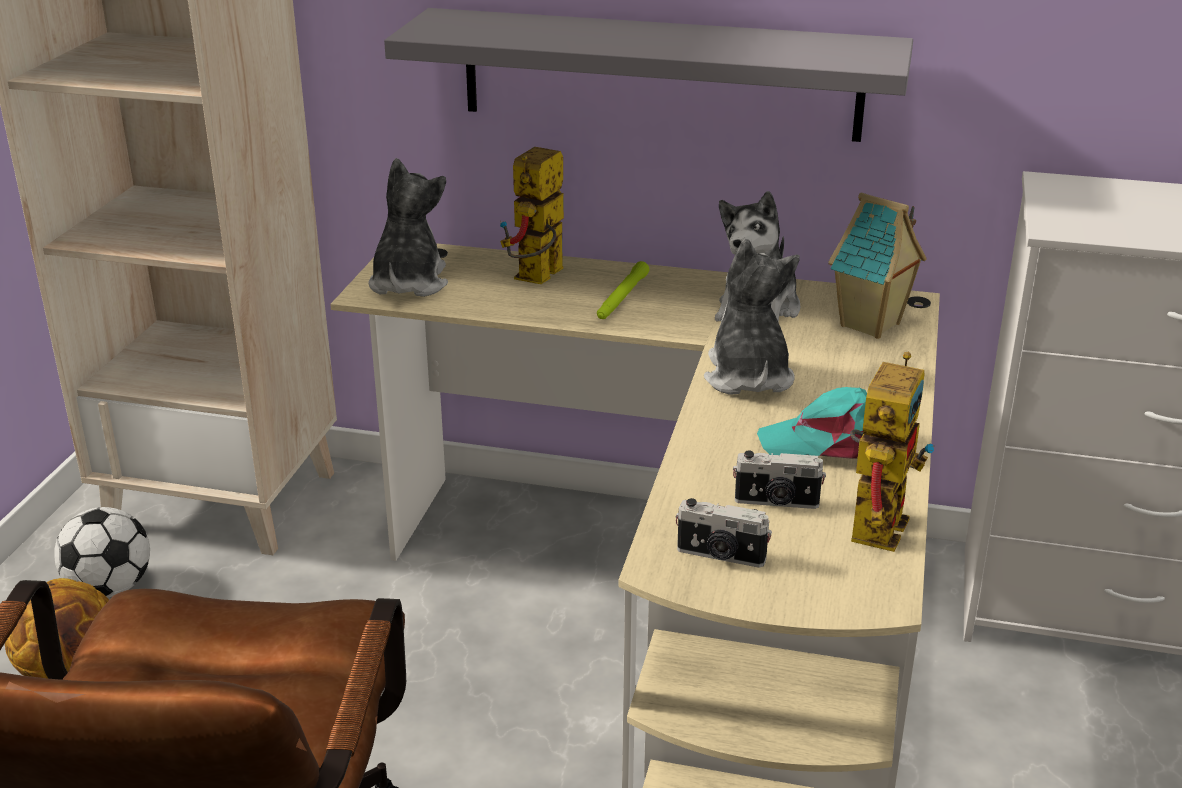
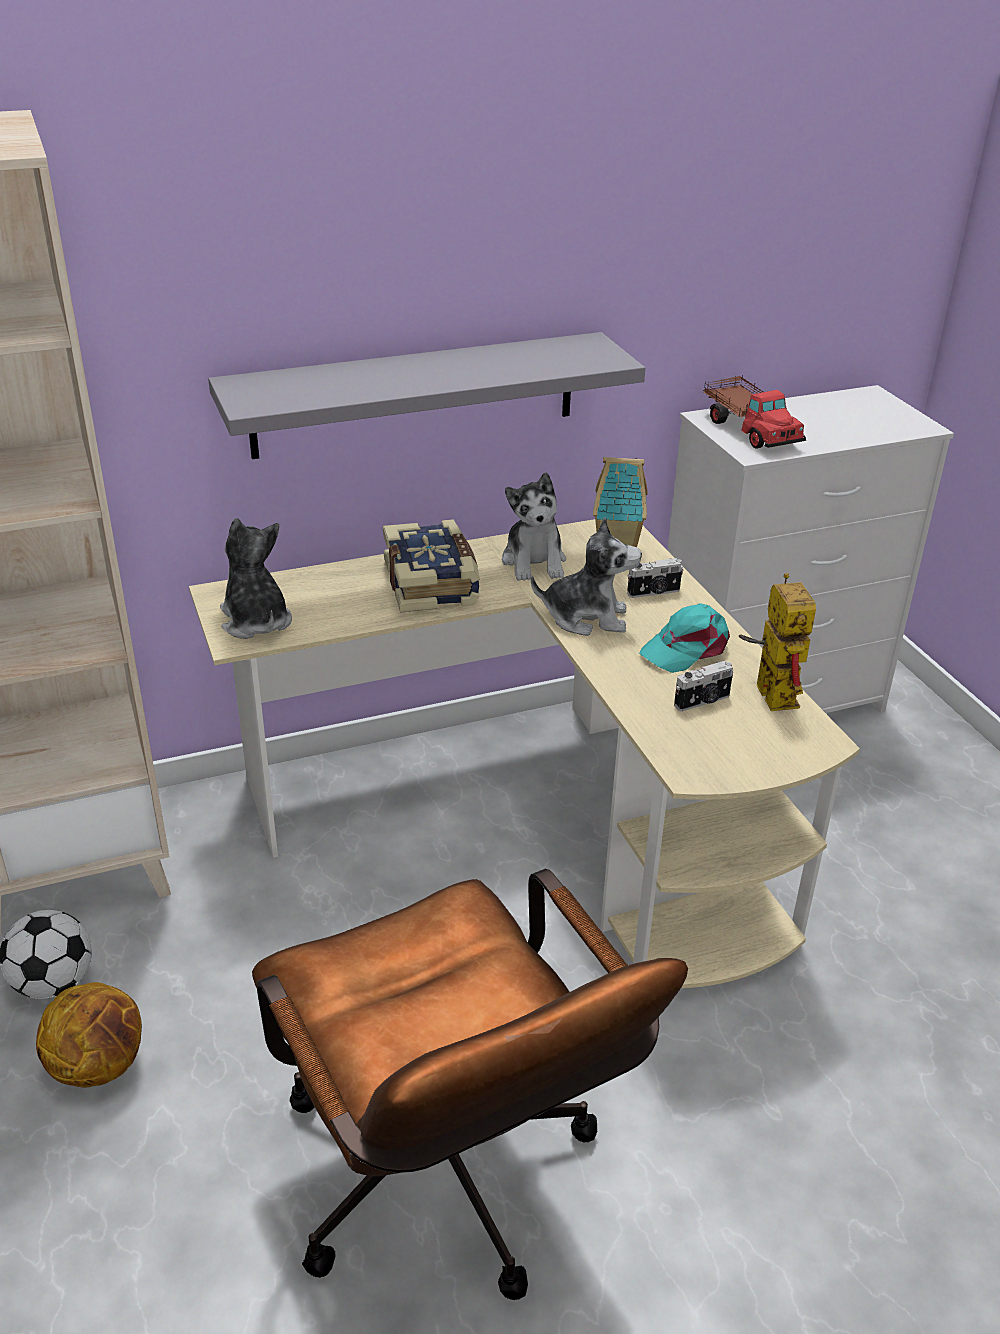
camera: 35 degrees left, 5 degrees up
toy robot [500,147,564,284] -> none
green flashlight [597,261,649,319] -> book [383,519,480,613]
camera [676,498,772,568] -> camera moved to [627,558,683,598]
plush toy [704,239,800,395] -> plush toy turned 135 degrees clockwise [531,517,642,636]
none -> toy truck [703,375,806,449]

